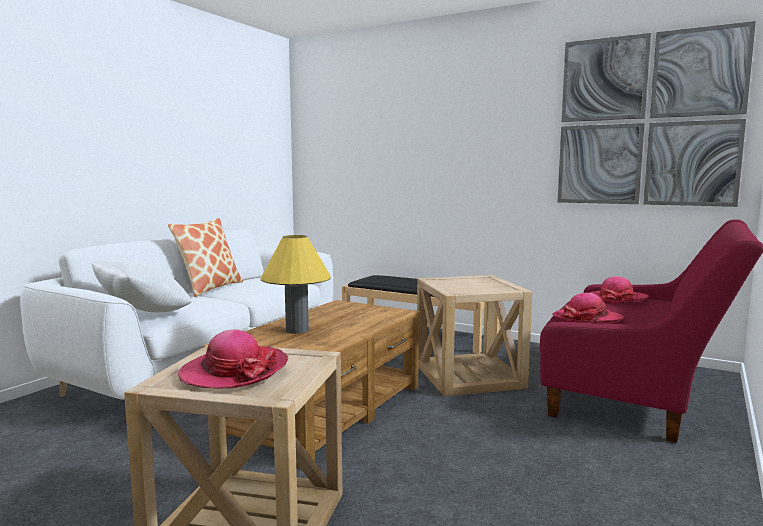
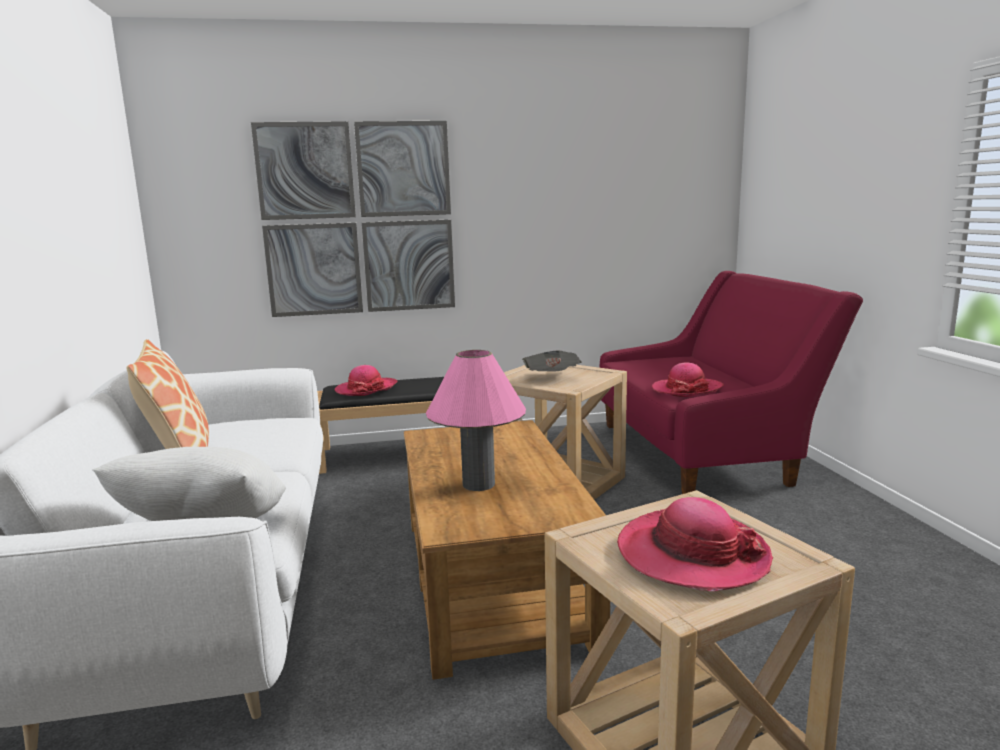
camera: 40 degrees left, 5 degrees up
yellow table lamp [260,235,331,334] -> pink table lamp [426,350,526,491]
picture [558,21,756,207] -> picture moved to [251,121,455,317]
hat [590,276,649,303] -> hat moved to [335,365,397,396]
none -> newspaper [522,351,582,372]

